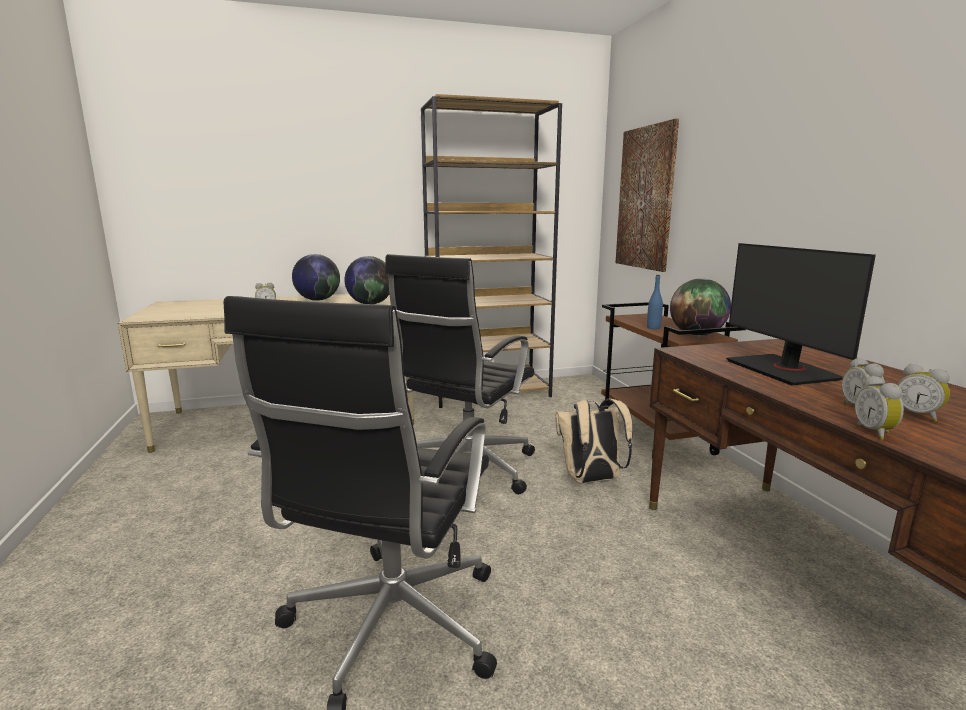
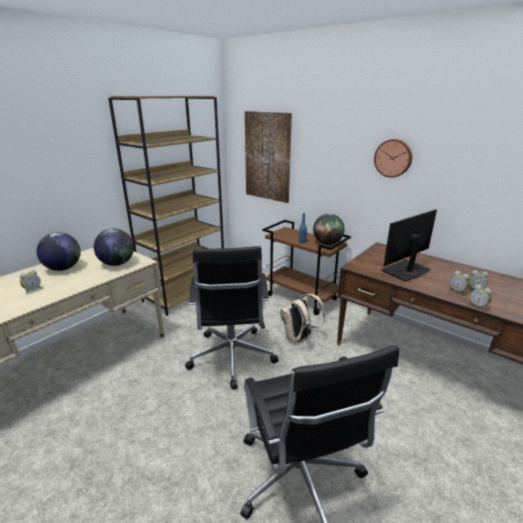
camera: 35 degrees left, 10 degrees up
monitor [726,243,876,385] -> monitor turned 105 degrees clockwise [381,209,437,282]
none -> wall clock [374,139,412,178]

